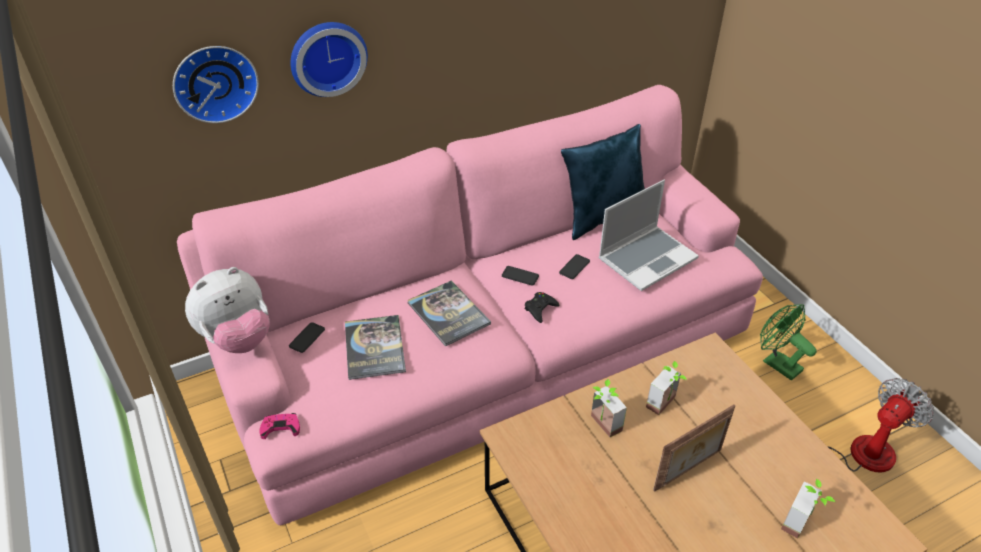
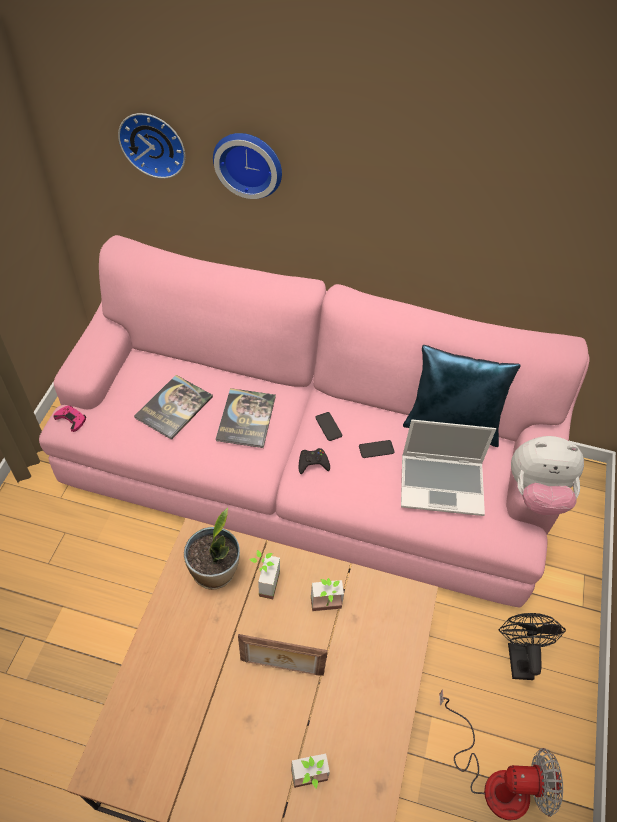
camera: 40 degrees right, 10 degrees up
plush toy [185,267,270,353] -> plush toy moved to [511,436,584,515]
phone [289,322,325,353] -> none
green fan [760,304,817,381] -> black fan [499,613,566,680]
none -> potted plant [184,508,240,590]

